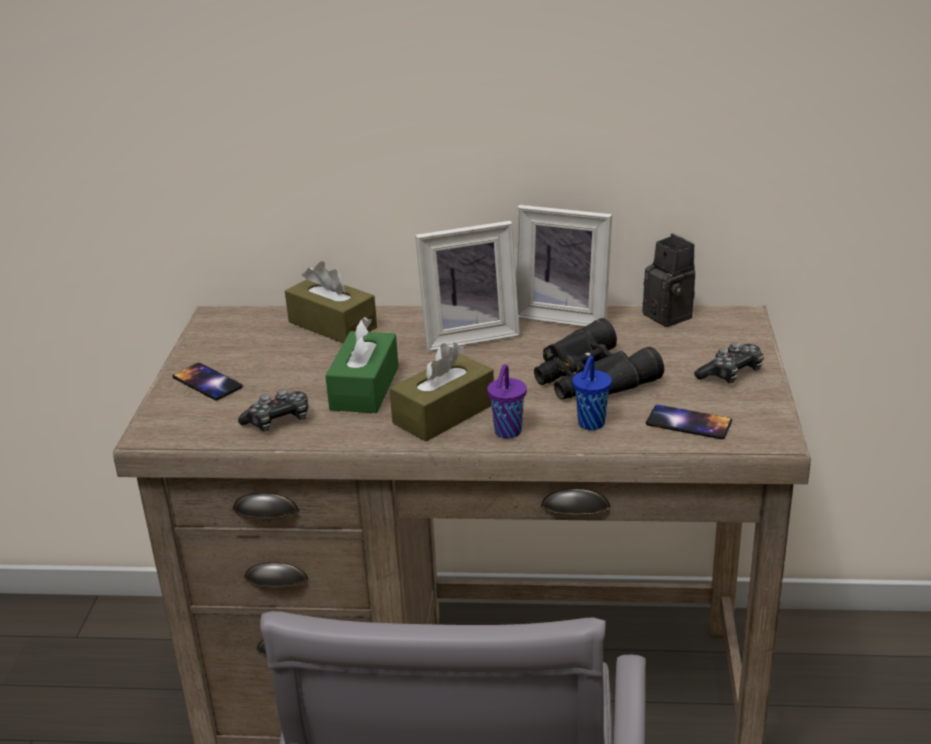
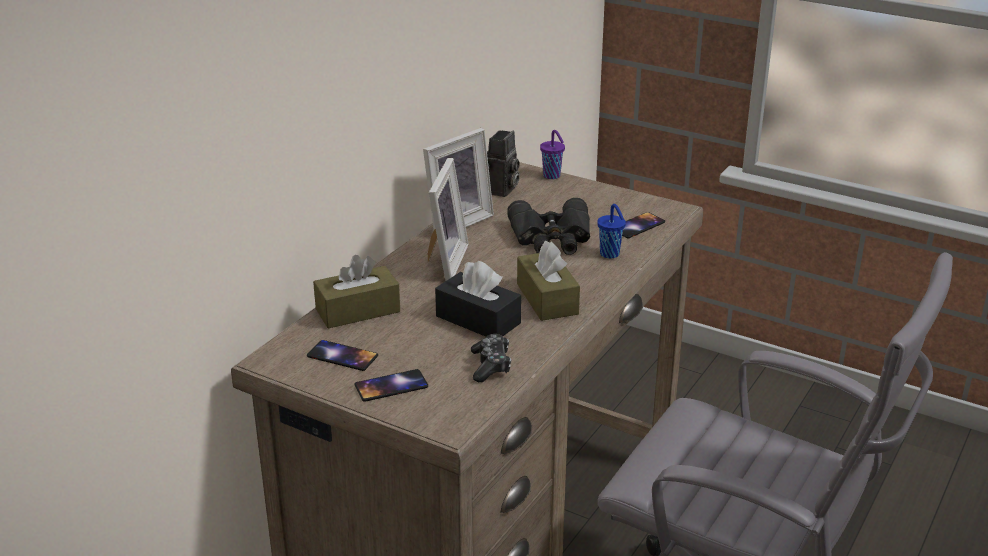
camera: 65 degrees left, 0 degrees up
green tissue box [325,317,399,413] -> black tissue box [435,261,521,337]
purple cup [487,364,527,439] -> purple cup moved to [540,130,565,179]
camera [642,233,695,327] -> camera turned 120 degrees clockwise [487,130,520,197]
game controller [694,342,764,383] -> none
none -> phone [307,340,378,371]

